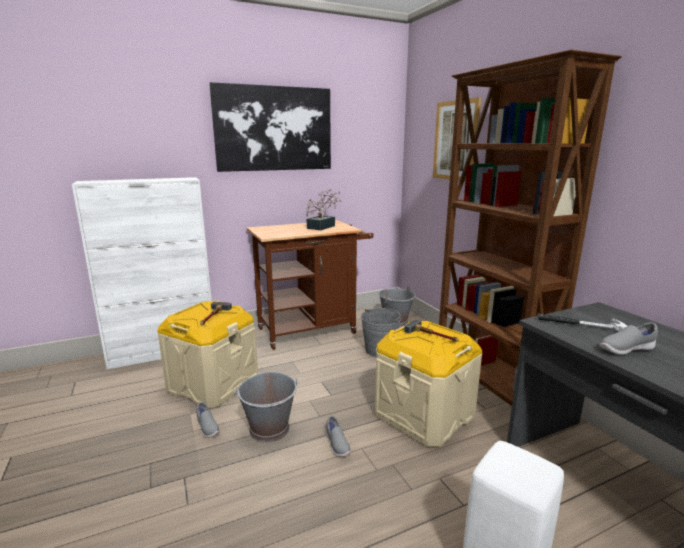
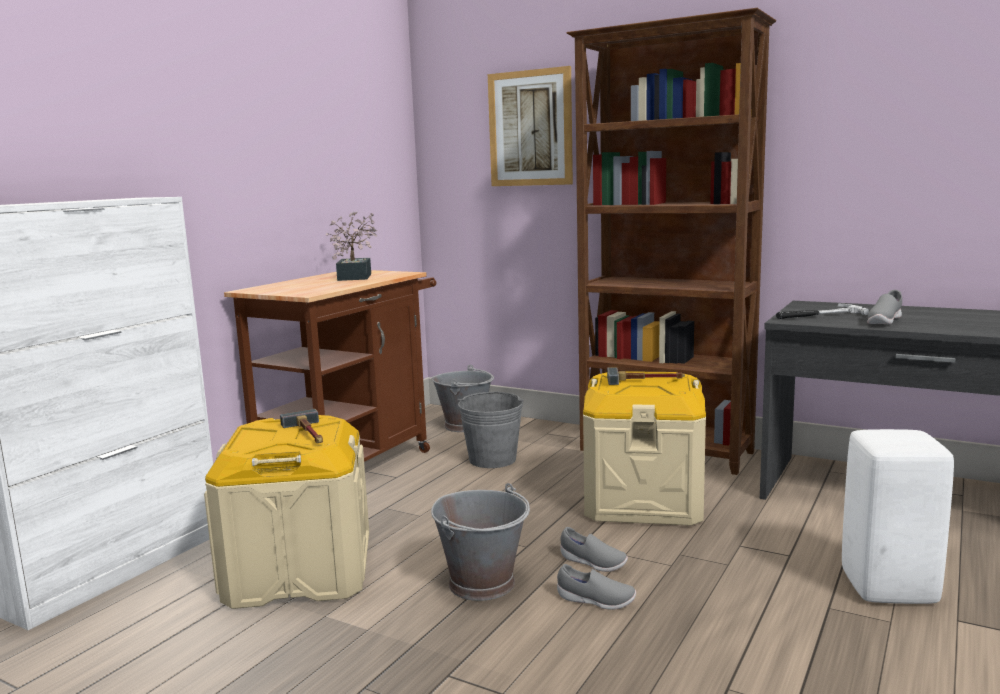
camera: 35 degrees left, 5 degrees down
grey shoe [196,402,220,438] -> grey shoe moved to [557,564,636,610]
picture [209,82,331,172] -> none

